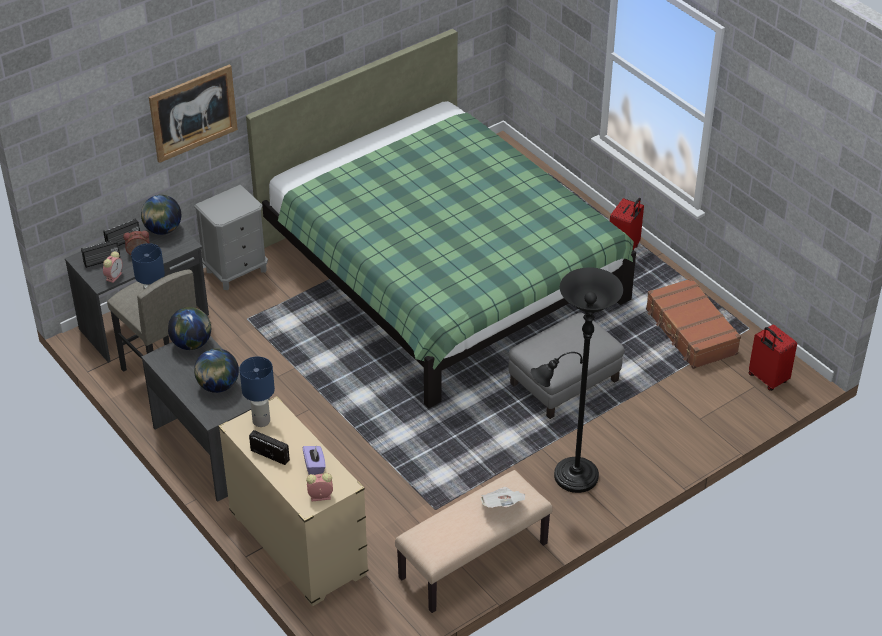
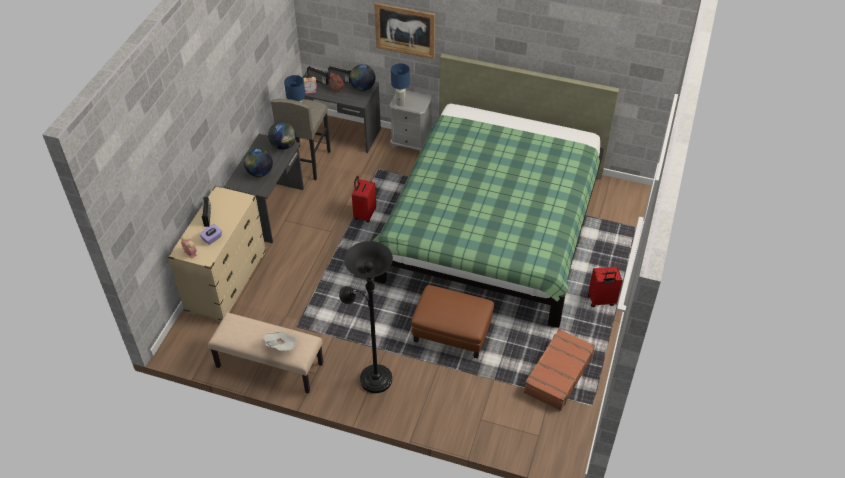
camera: 55 degrees right, 5 degrees up
blue table lamp [239,356,275,427] -> blue table lamp moved to [391,63,410,106]
grey ottoman [508,312,624,419] -> brown ottoman [411,285,494,359]
red suitcase [749,324,797,391] -> red suitcase moved to [352,176,376,222]

